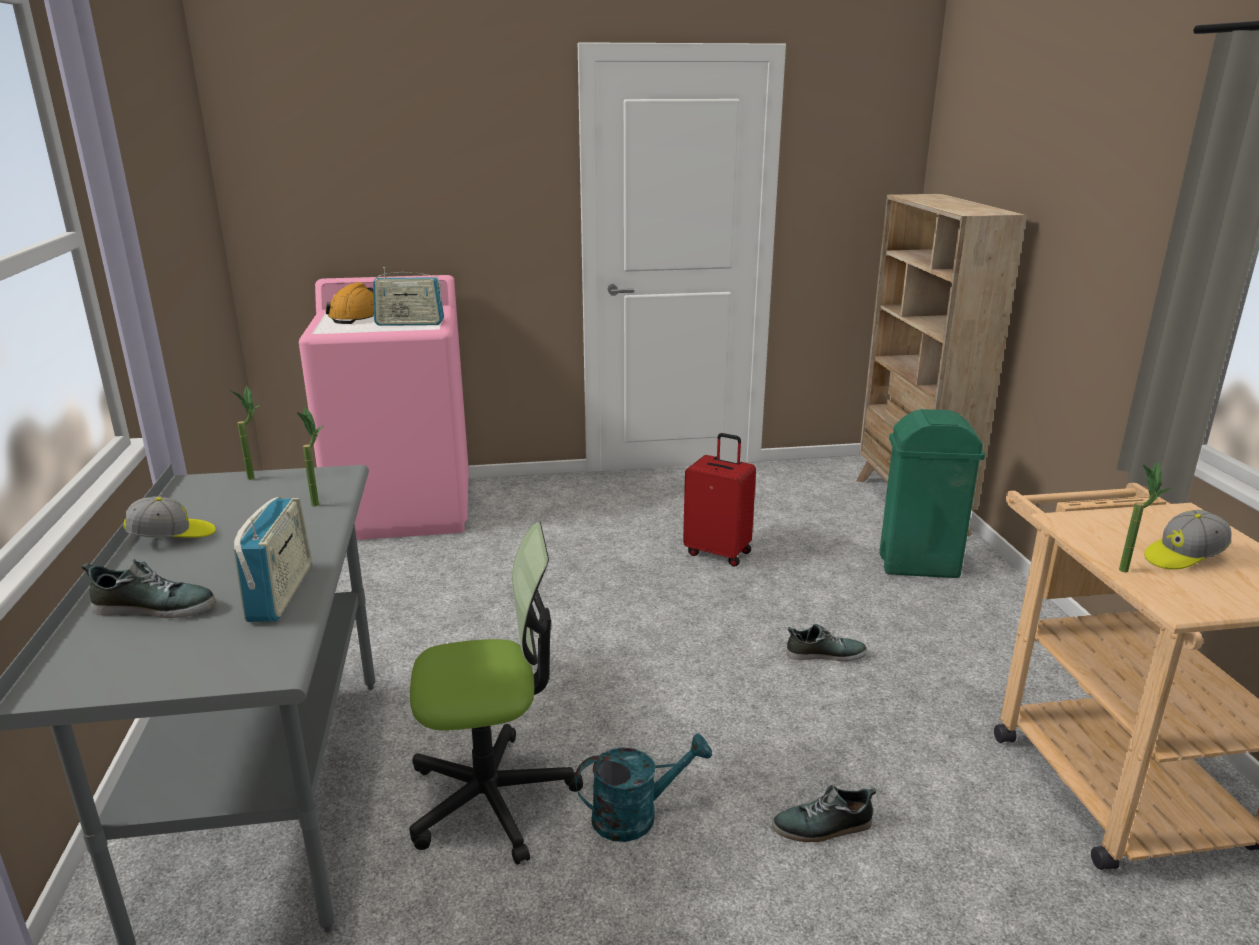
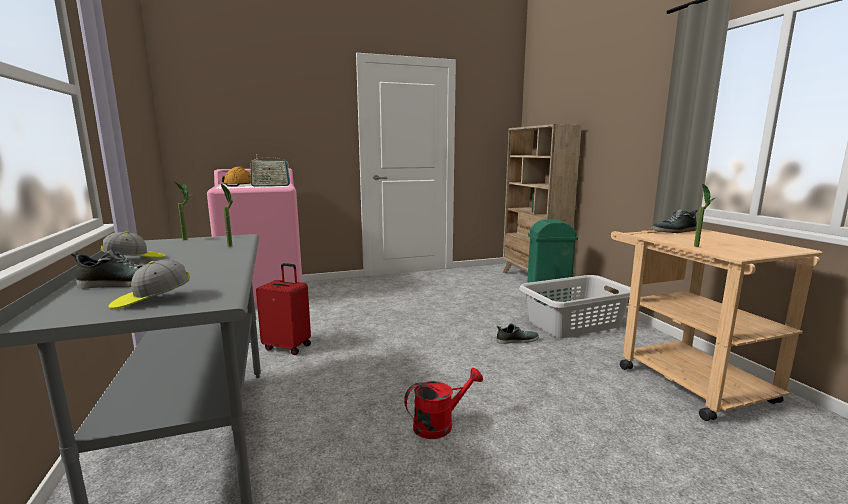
camera: 10 degrees left, 10 degrees down
radio [234,497,311,622] -> none
office chair [409,522,583,865] -> none
turquoise watering can [575,734,712,842] -> red watering can [404,368,483,439]
red suitcase [683,433,756,567] -> red suitcase moved to [256,263,311,355]
shoe [772,785,876,842] -> shoe moved to [651,210,698,233]
cap [1144,510,1231,569] -> cap moved to [109,259,190,309]
none -> grey laundry basket [519,275,631,338]

